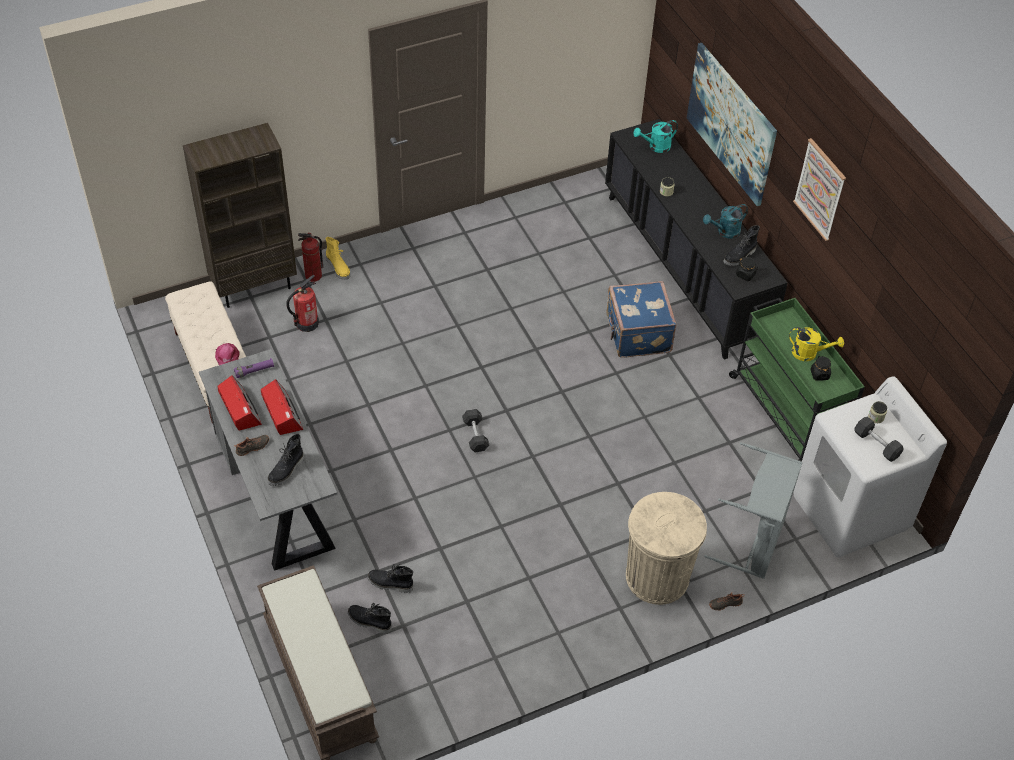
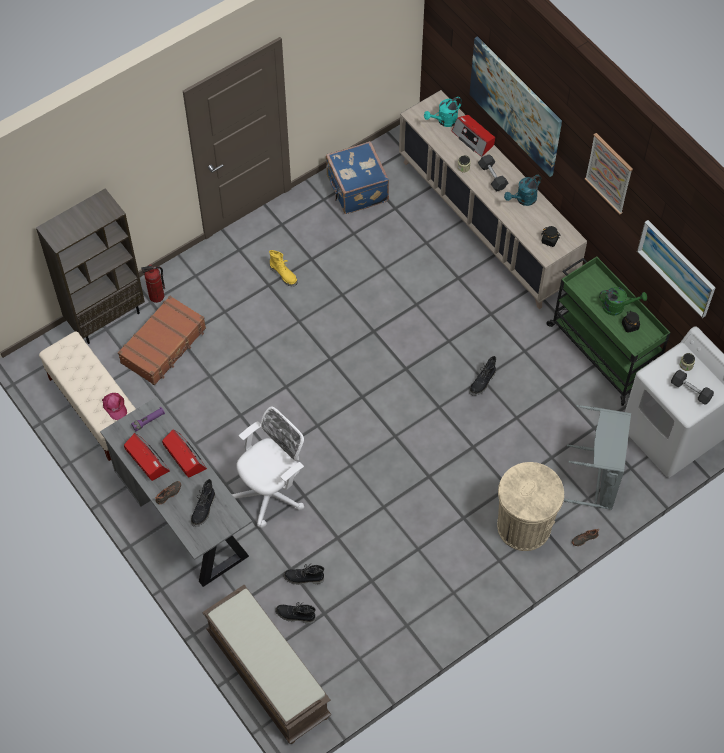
camera: 10 degrees left, 10 degrees up
fire extinguisher [286,275,319,332] -> brown suitcase [118,296,206,385]
yellow boot [326,237,350,280] -> yellow boot moved to [269,250,297,287]
grey dumbbell [462,409,489,452] -> grey dumbbell moved to [478,154,508,191]
black cabinet [605,119,788,360] -> beige cabinet [399,90,587,309]
blue suitcase [606,281,677,358] -> blue suitcase moved to [326,141,389,214]
black boot [723,225,760,266] -> black boot moved to [469,356,496,396]
yellow watering can [789,327,844,361] -> green watering can [599,287,647,316]
none -> white office chair [232,406,304,528]
none -> radio [452,115,495,157]
none -> picture [637,220,716,318]

